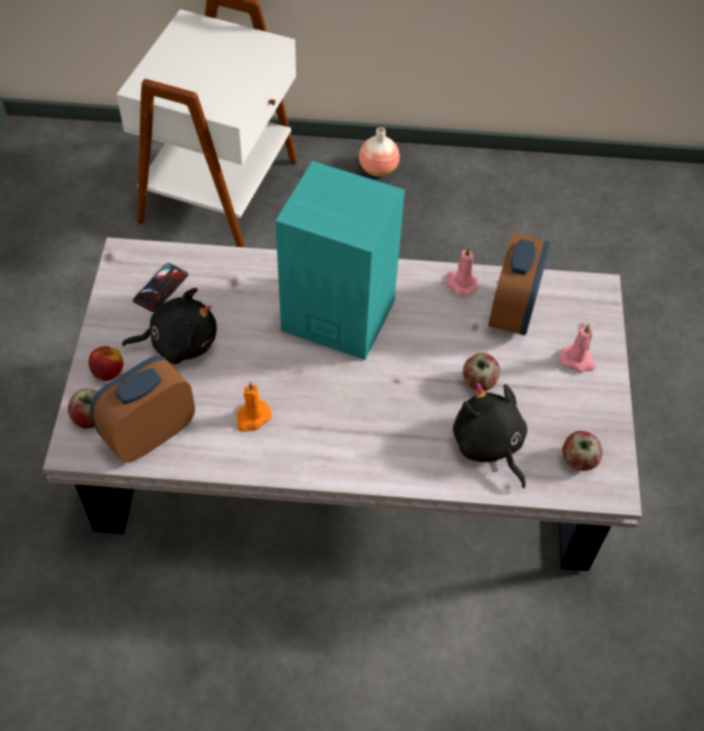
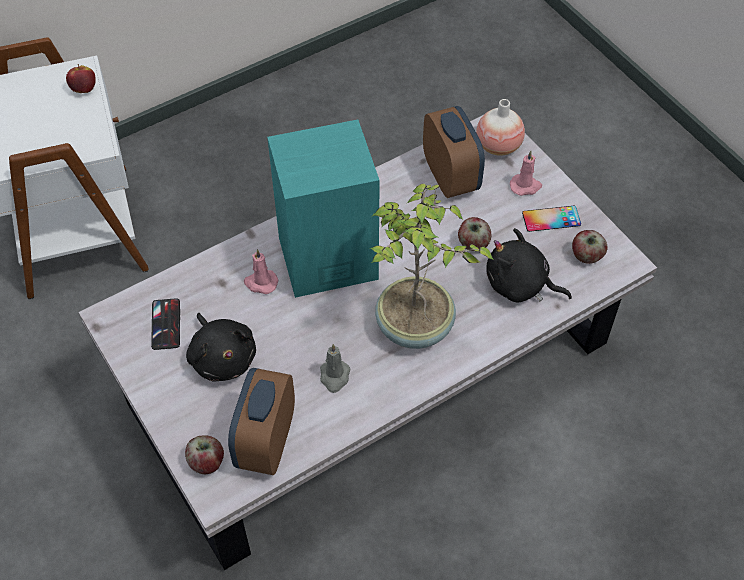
camera: 35 degrees left, 0 degrees up
apple [88,346,123,381] -> apple moved to [66,64,96,93]
black plush toy [122,288,217,364] -> black plush toy turned 105 degrees clockwise [186,313,256,381]
orange candle [237,381,272,432] -> grey candle [320,344,350,393]
vase [359,127,400,176] -> vase moved to [476,99,525,156]
pink candle [447,246,479,296] -> pink candle moved to [244,249,278,294]
none -> potted plant [370,184,494,349]
none -> phone [522,206,581,232]

